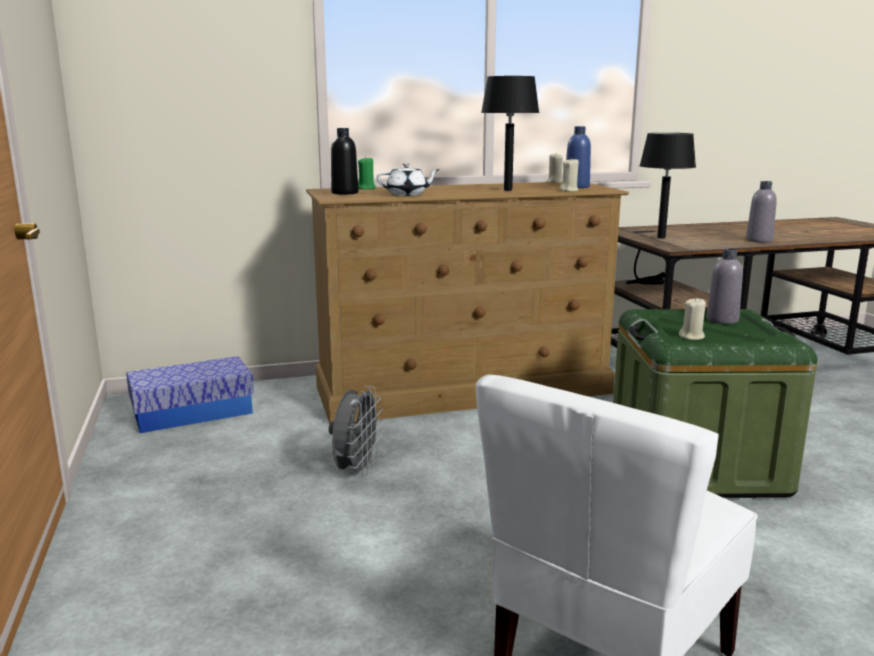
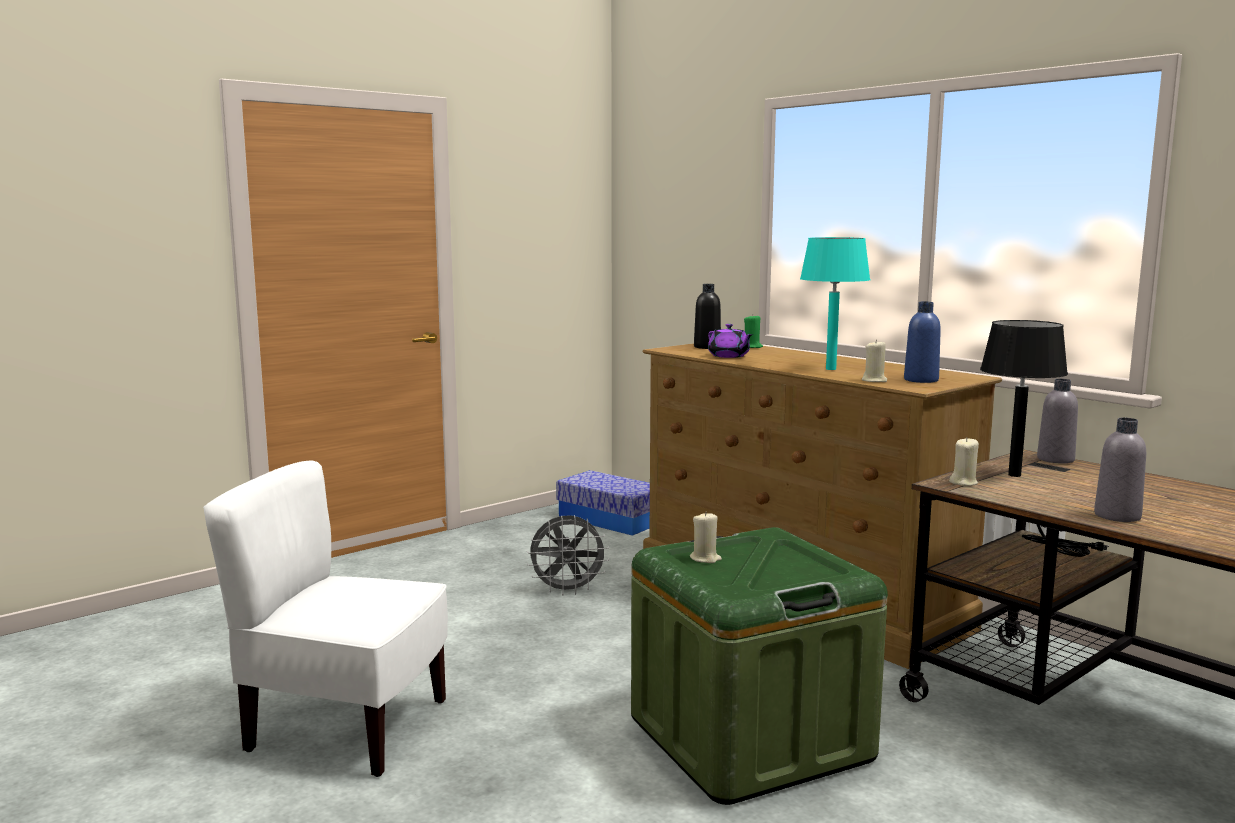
camera: 65 degrees right, 5 degrees down
white teapot [377,163,440,196] -> purple teapot [708,324,753,358]
black table lamp [481,76,539,191] -> turquoise table lamp [800,237,870,370]
beige candle [546,154,563,183] -> beige candle moved to [949,437,979,486]
grey bottle [706,248,743,324] -> grey bottle moved to [1037,379,1078,464]

